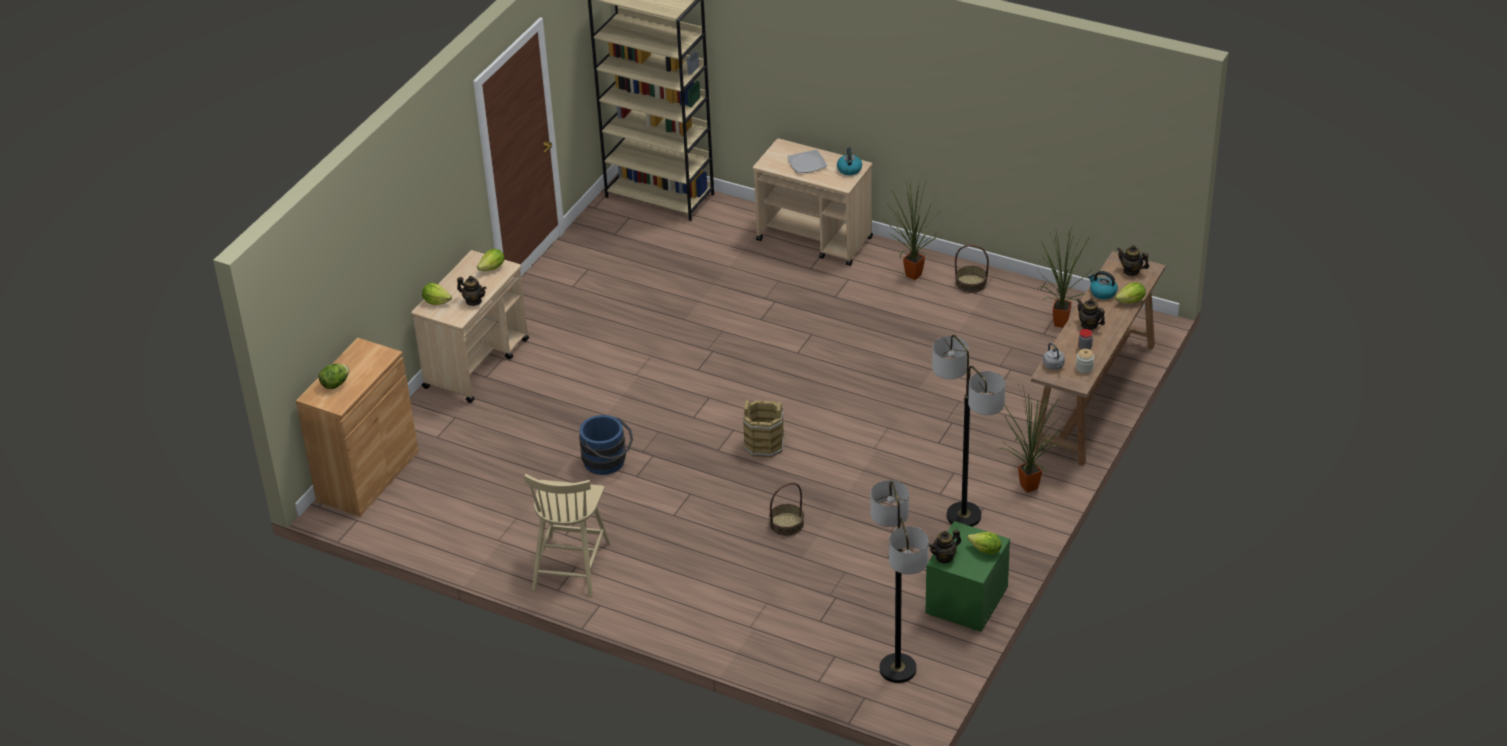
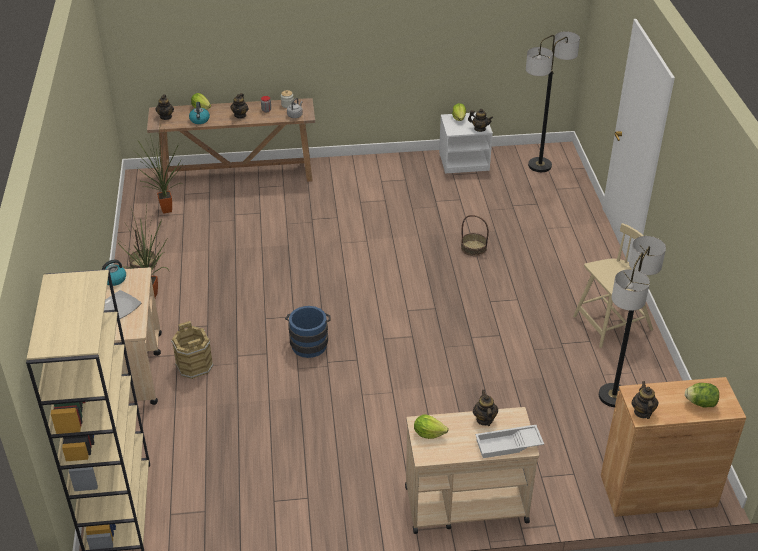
camera: 125 degrees left, 0 degrees up
lettuce [422,283,452,305] -> white tray [475,425,544,458]
blue bucket [579,415,633,475] -> blue bucket moved to [285,306,331,358]
brown bucket [743,400,784,458] -> brown bucket moved to [171,321,213,379]
green nightstand [926,521,1010,632] -> white nightstand [439,112,493,174]
floor lamp [932,335,1006,527] -> floor lamp moved to [599,236,666,407]
potted plant [999,384,1061,493] -> none
none -> teapot [632,381,658,419]

